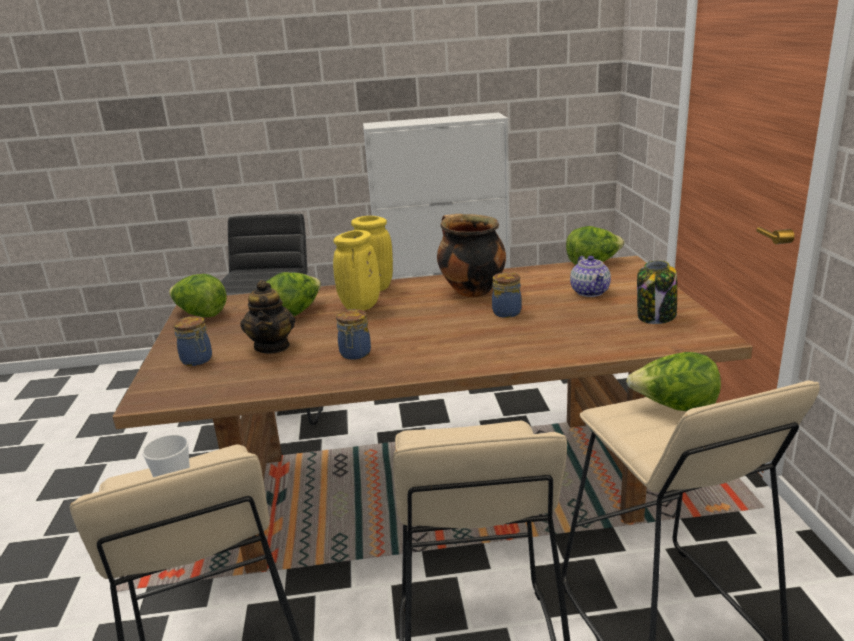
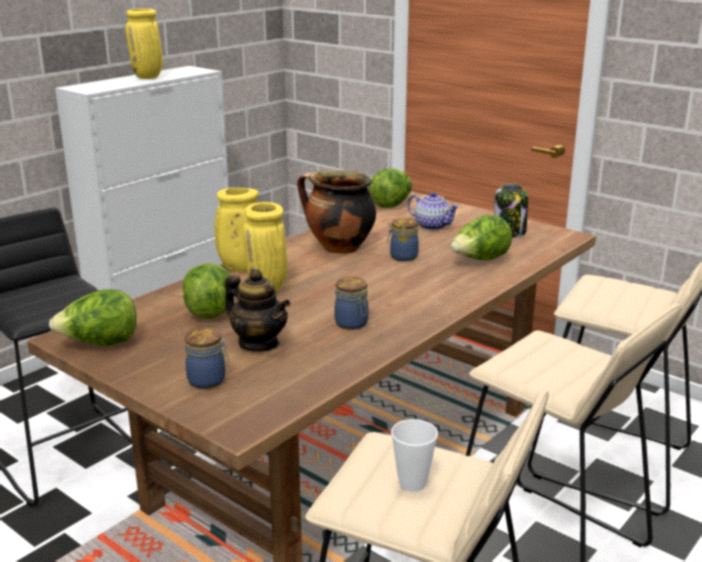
camera: 45 degrees left, 0 degrees up
lettuce [626,352,721,411] -> lettuce moved to [451,215,512,261]
none -> yellow vase [125,8,163,79]

